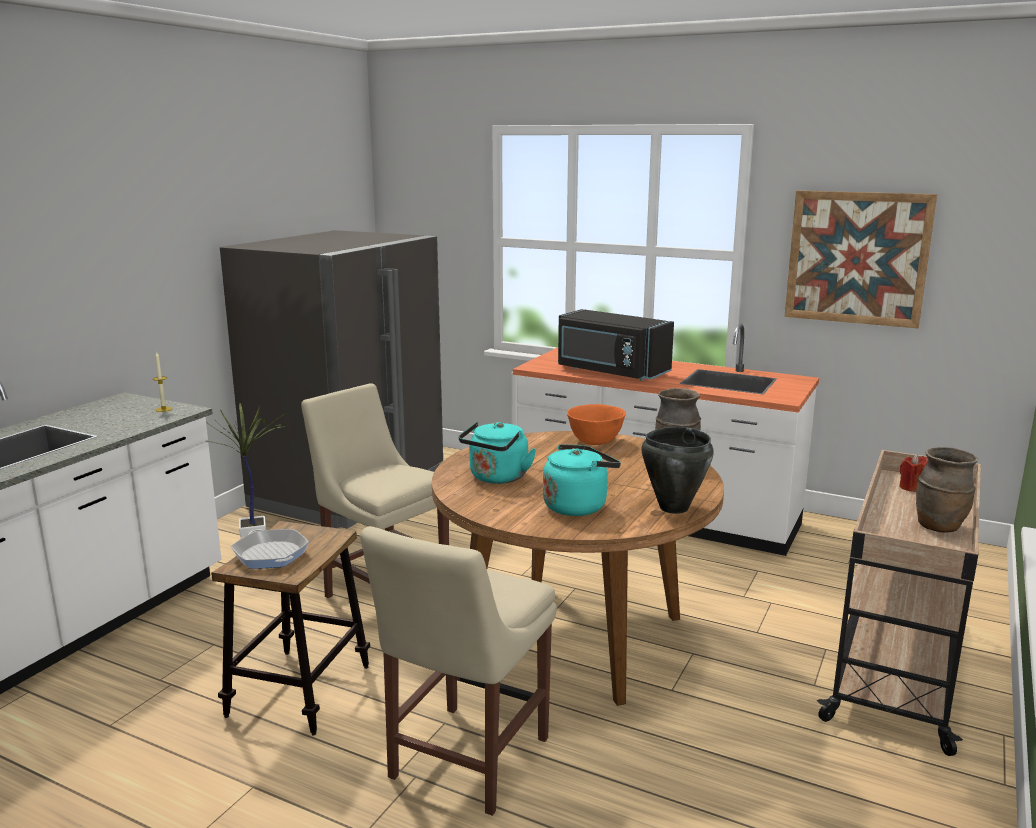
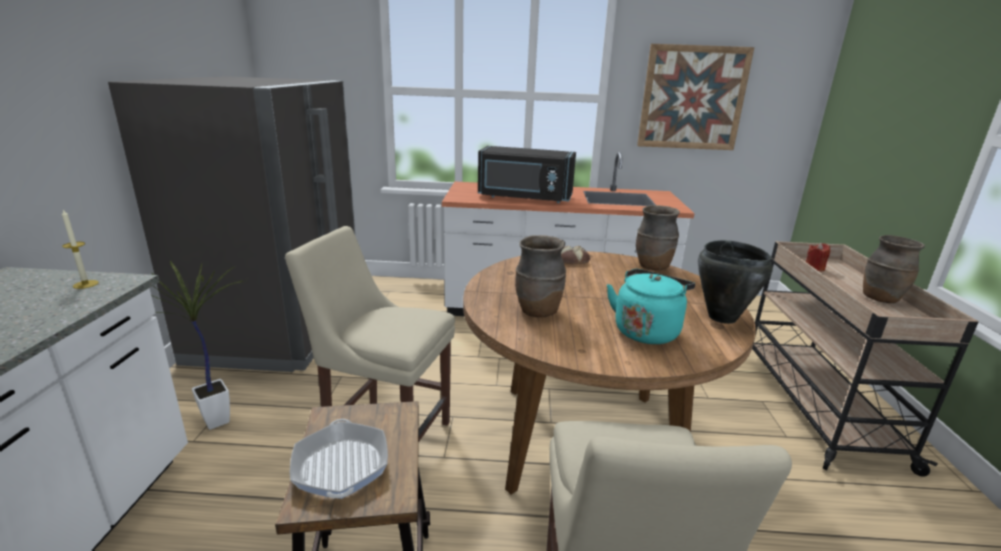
camera: 25 degrees left, 5 degrees up
frying pan [231,529,309,569] -> frying pan turned 135 degrees counterclockwise [290,419,388,499]
turquoise kettle [459,422,536,484] -> brown vase [515,235,566,317]
orange bowl [567,404,626,445] -> bread [561,246,590,264]

